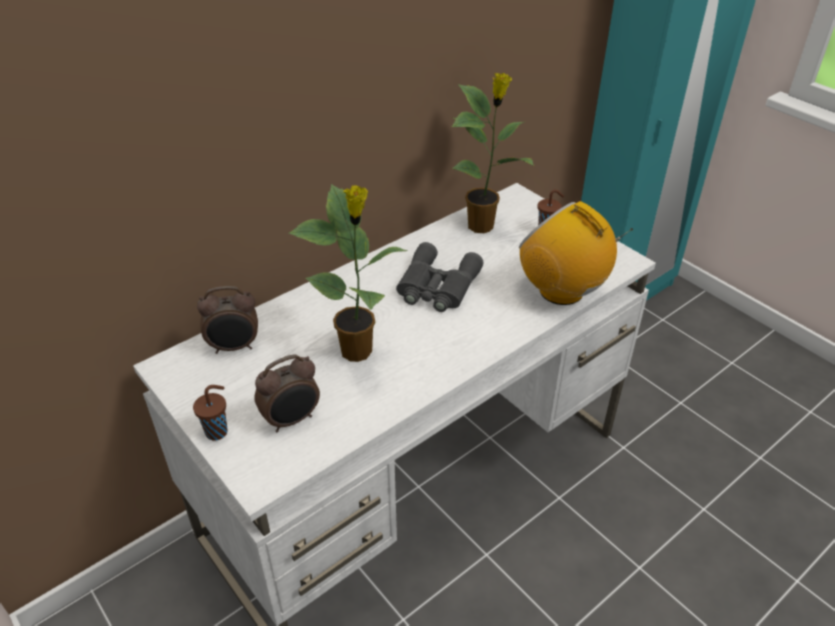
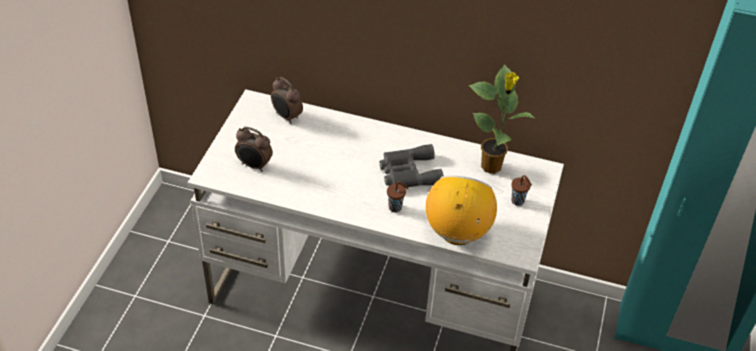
camera: 55 degrees right, 5 degrees up
brown cup [193,385,228,441] -> brown cup moved to [387,181,408,212]
potted plant [289,184,409,362] -> none

